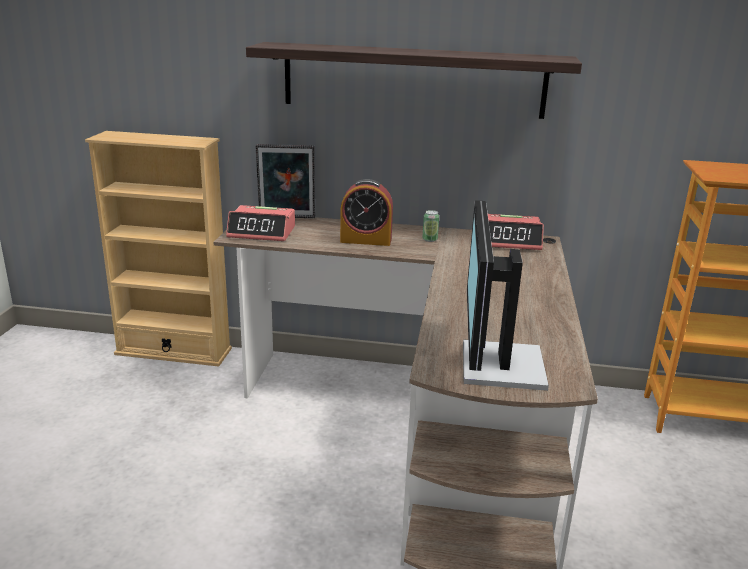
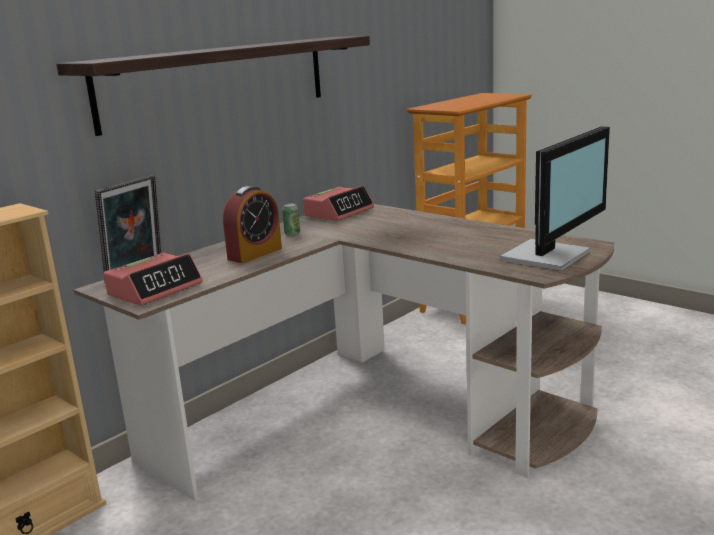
camera: 55 degrees left, 5 degrees down
monitor [463,200,549,391] -> monitor turned 90 degrees counterclockwise [500,126,610,271]

